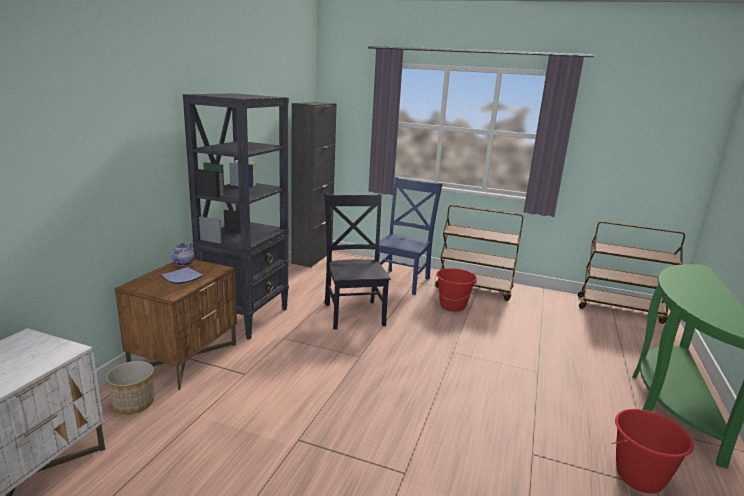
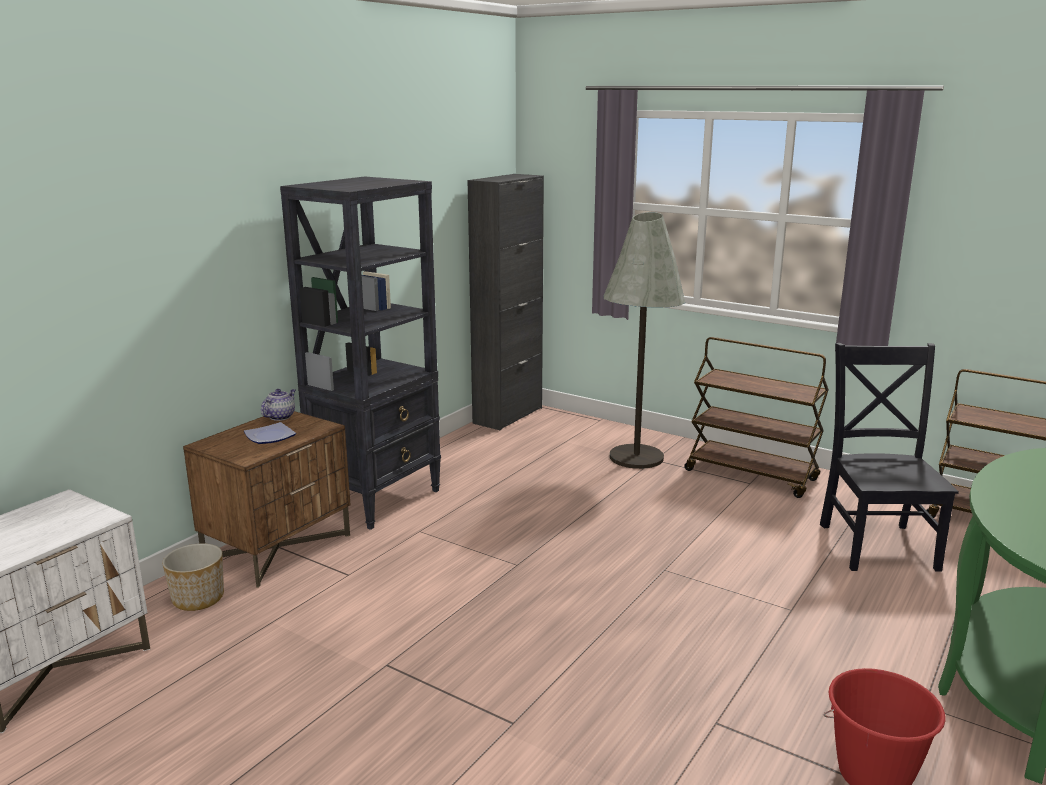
camera: 15 degrees right, 0 degrees up
black chair [324,193,391,329] -> black chair moved to [820,343,959,572]
blue chair [375,177,443,295] -> grey floor lamp [603,212,685,469]
red bucket [435,268,477,312] -> none

